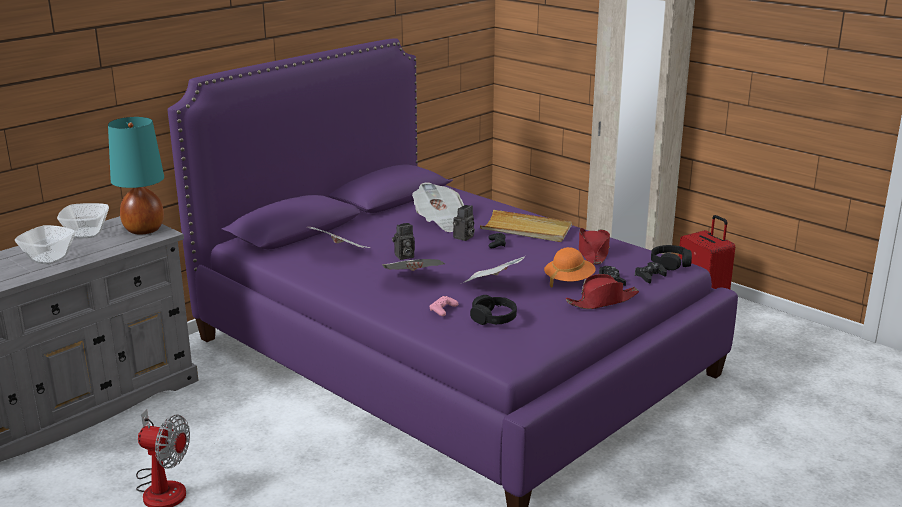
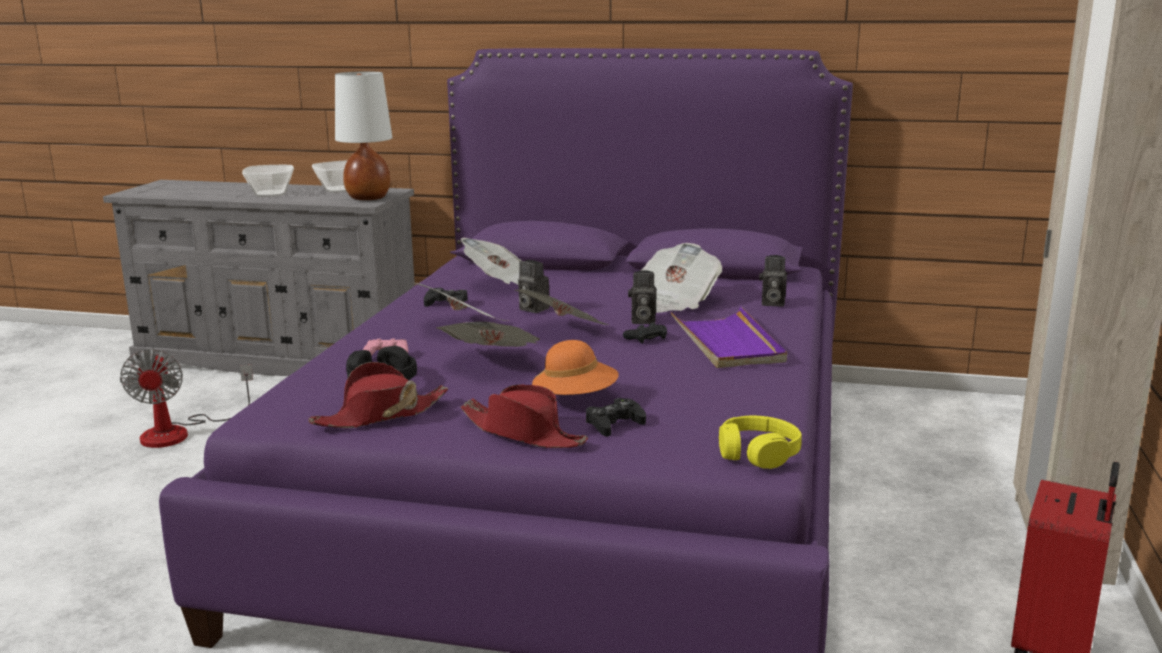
camera: 60 degrees right, 5 degrees down
turquoise table lamp [108,117,164,235] -> white table lamp [335,71,392,200]
beige tray [480,210,572,242] -> purple tray [670,307,787,368]
red hat [579,228,610,264] -> red hat moved to [308,362,448,428]
black game controller [635,262,667,283] -> black game controller moved to [424,288,468,307]
black headphones [651,245,692,270] -> yellow headphones [719,416,802,469]
none -> newspaper [514,289,611,325]
none -> camera [759,255,787,307]

